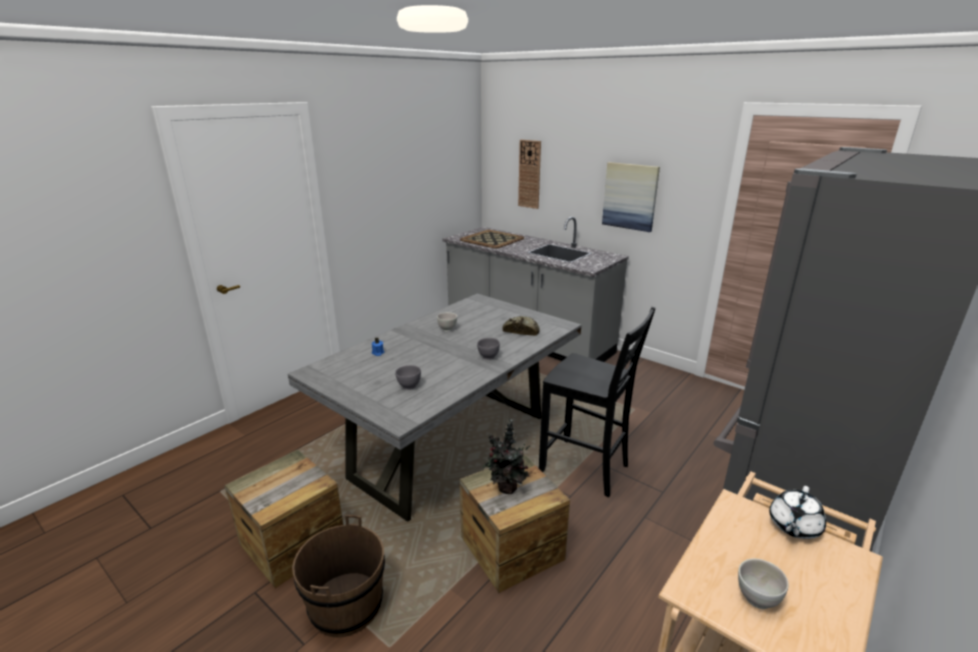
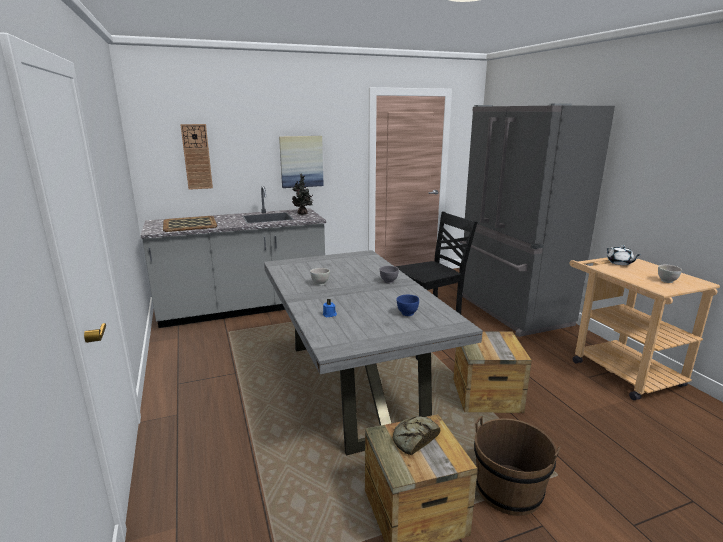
camera: 60 degrees left, 5 degrees down
grey bowl [395,365,421,390] -> blue bowl [396,295,419,316]
potted plant [483,419,531,494] -> potted plant moved to [292,174,313,215]
bread [502,316,540,336] -> bread moved to [393,416,440,455]

